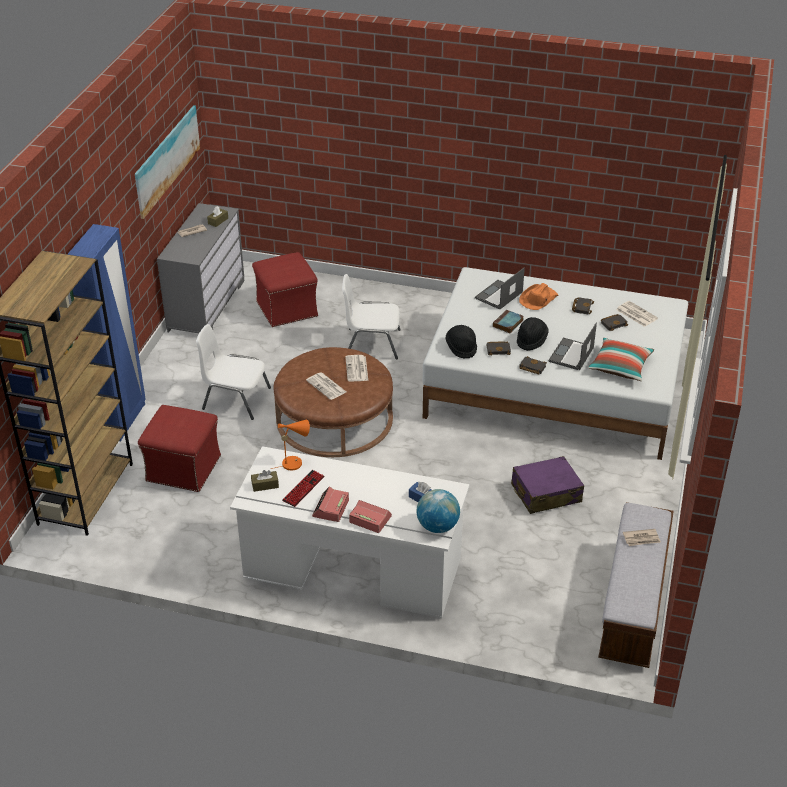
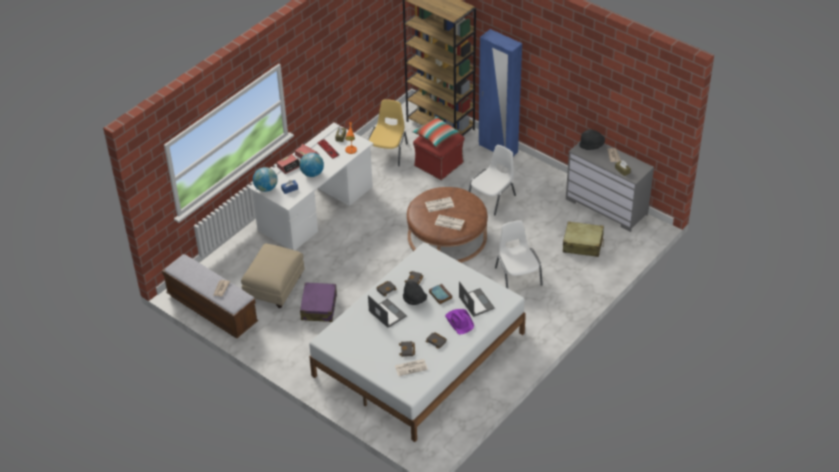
camera: 115 degrees right, 5 degrees up
picture [135,105,200,219] -> none
red ottoman [252,252,318,327] -> beige suitcase [563,221,604,257]
white chair [342,274,401,360] -> white chair turned 45 degrees counterclockwise [495,220,543,288]
black hat [446,325,477,358] -> black hat moved to [579,129,605,150]
orange hat [519,283,559,310] -> purple hat [445,309,474,334]
pillow [588,338,654,381] -> pillow moved to [412,116,460,147]
none -> beige ottoman [241,243,305,308]
none -> globe [299,153,324,177]
none -> yellow chair [367,99,408,166]

